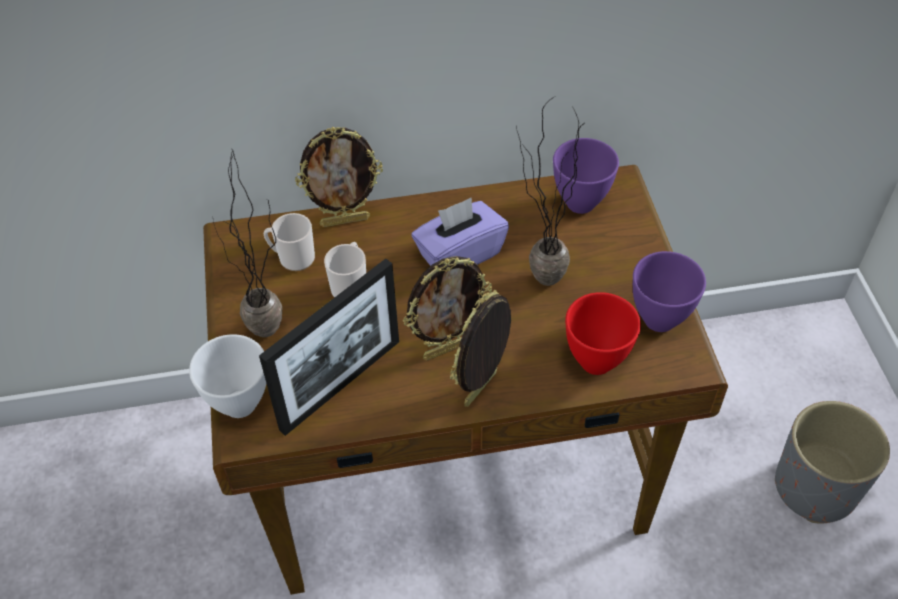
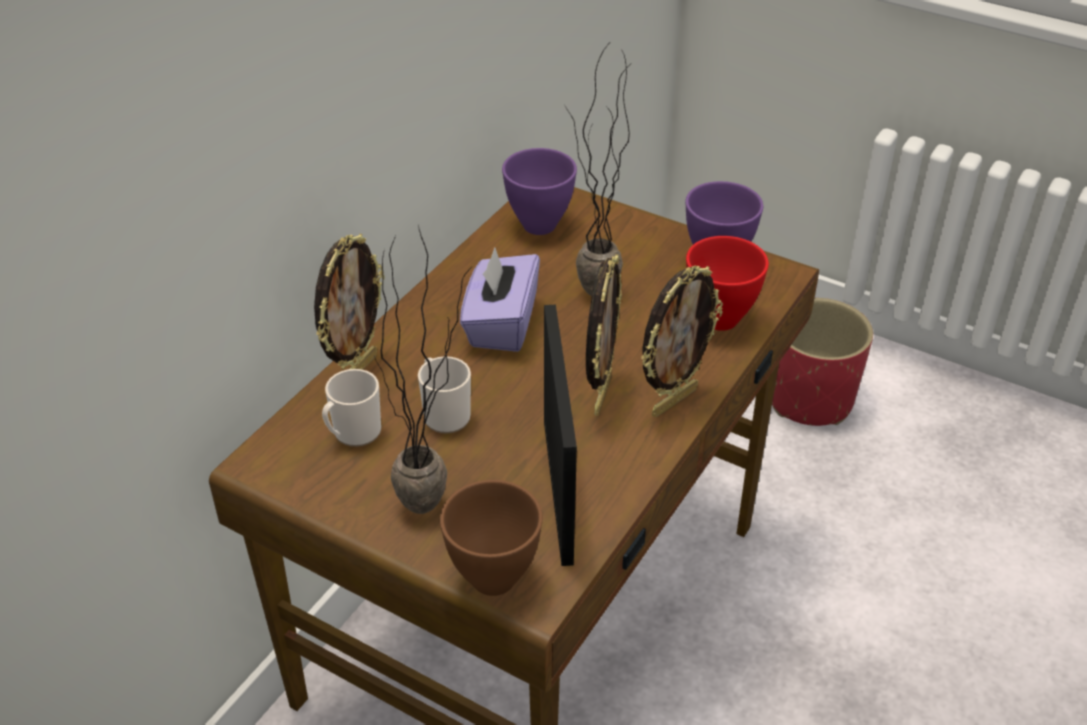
camera: 50 degrees left, 10 degrees down
white bowl [189,334,266,418] -> brown bowl [440,480,543,596]
picture frame [450,290,511,407] -> picture frame turned 120 degrees counterclockwise [641,265,723,418]
grey planter [775,401,890,524] -> red planter [772,298,873,426]

